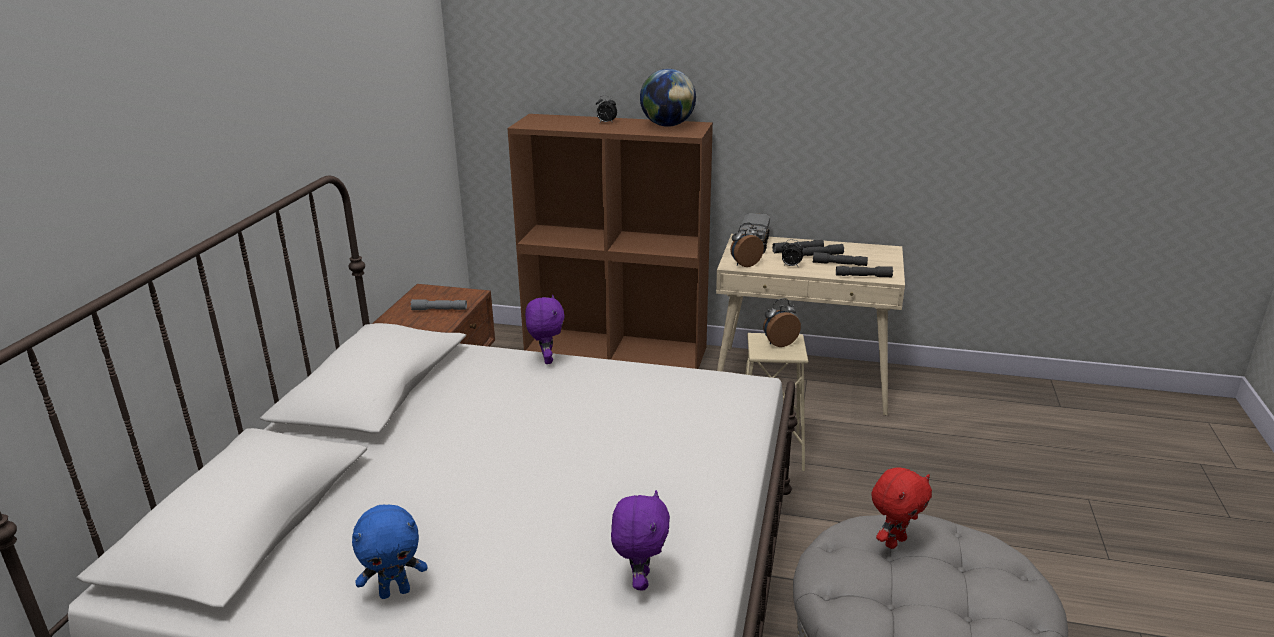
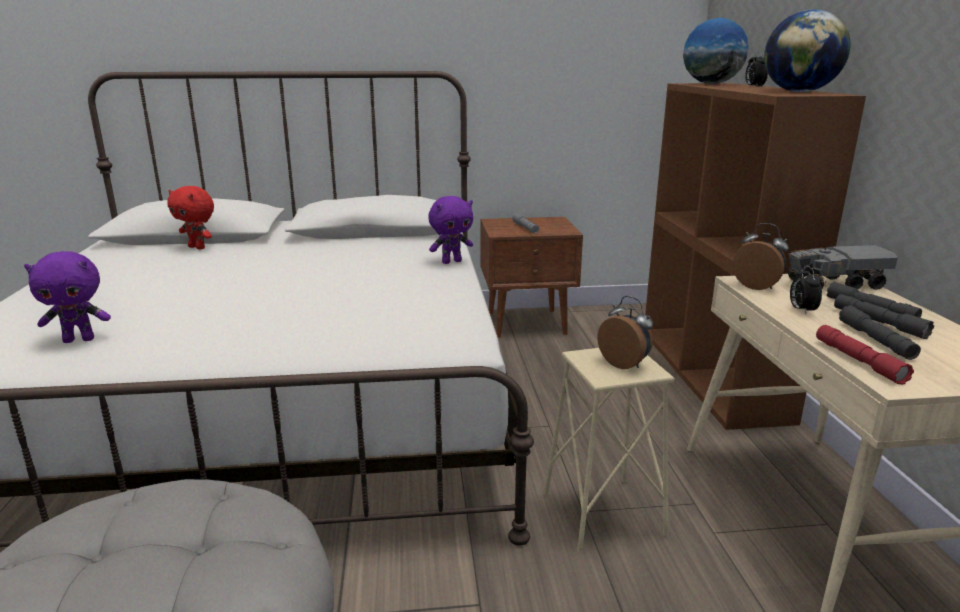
camera: 70 degrees right, 5 degrees down
blue plush toy [352,505,428,599] -> none
grey flashlight [836,266,893,278] -> red flashlight [816,325,914,385]
red plush toy [871,467,932,549] -> red plush toy moved to [167,186,214,250]
none -> globe [683,18,749,84]

